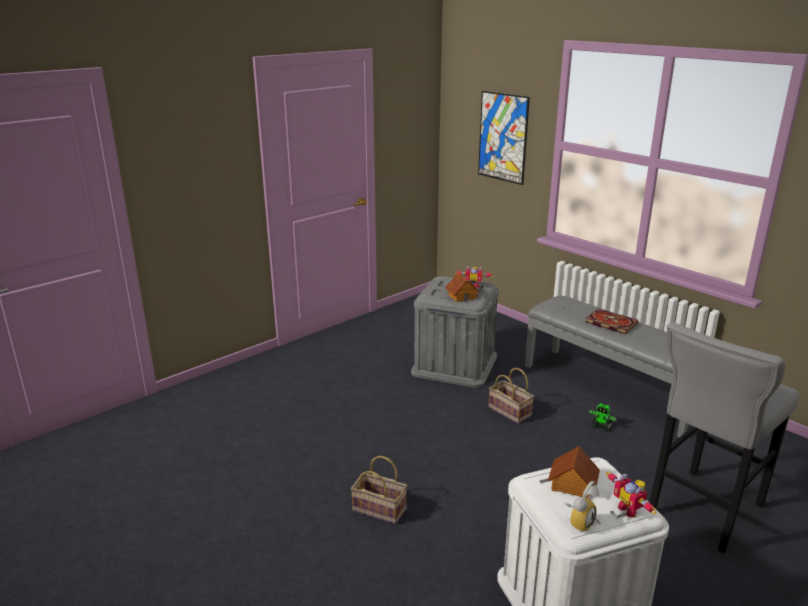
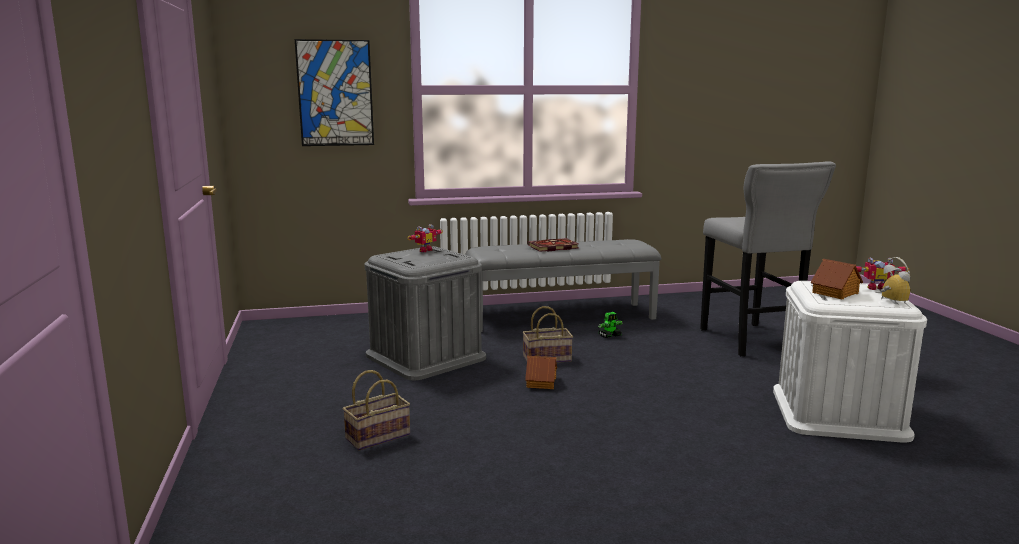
camera: 60 degrees left, 10 degrees down
basket [351,456,407,524] -> basket moved to [343,370,410,451]
toy house [445,273,480,302] -> toy house moved to [525,356,557,389]

